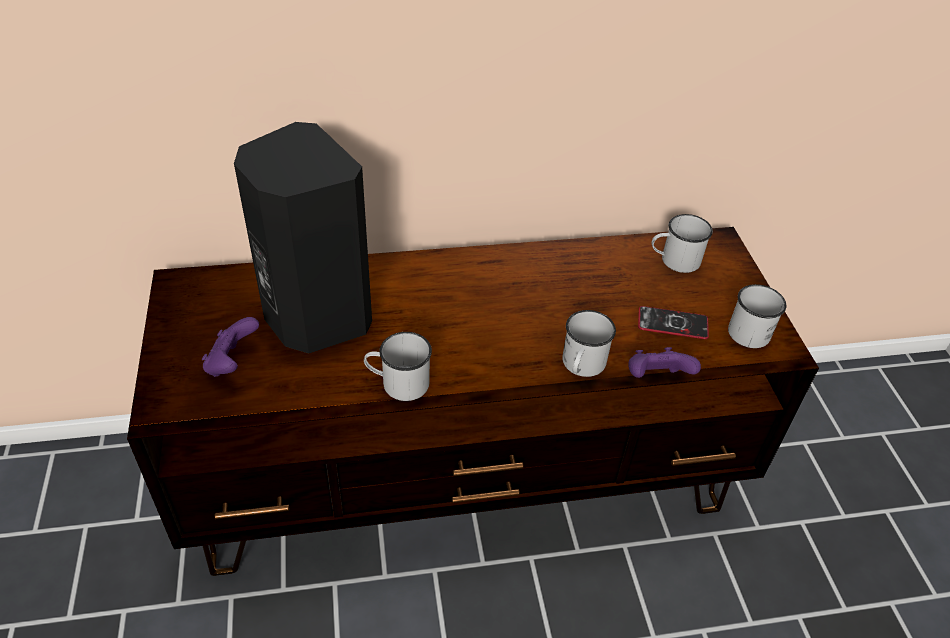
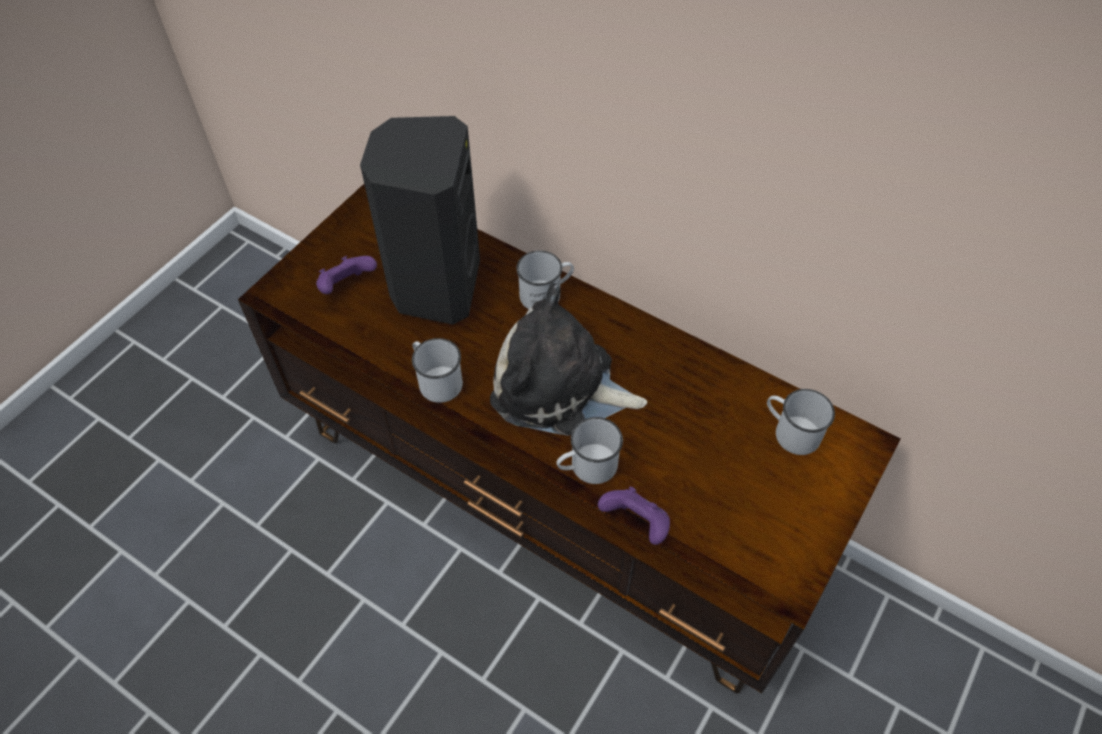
camera: 45 degrees right, 10 degrees up
phone [638,306,709,339] -> none
white mug [728,284,786,348] -> white mug moved to [516,250,574,309]
none -> plush toy [490,283,647,436]

